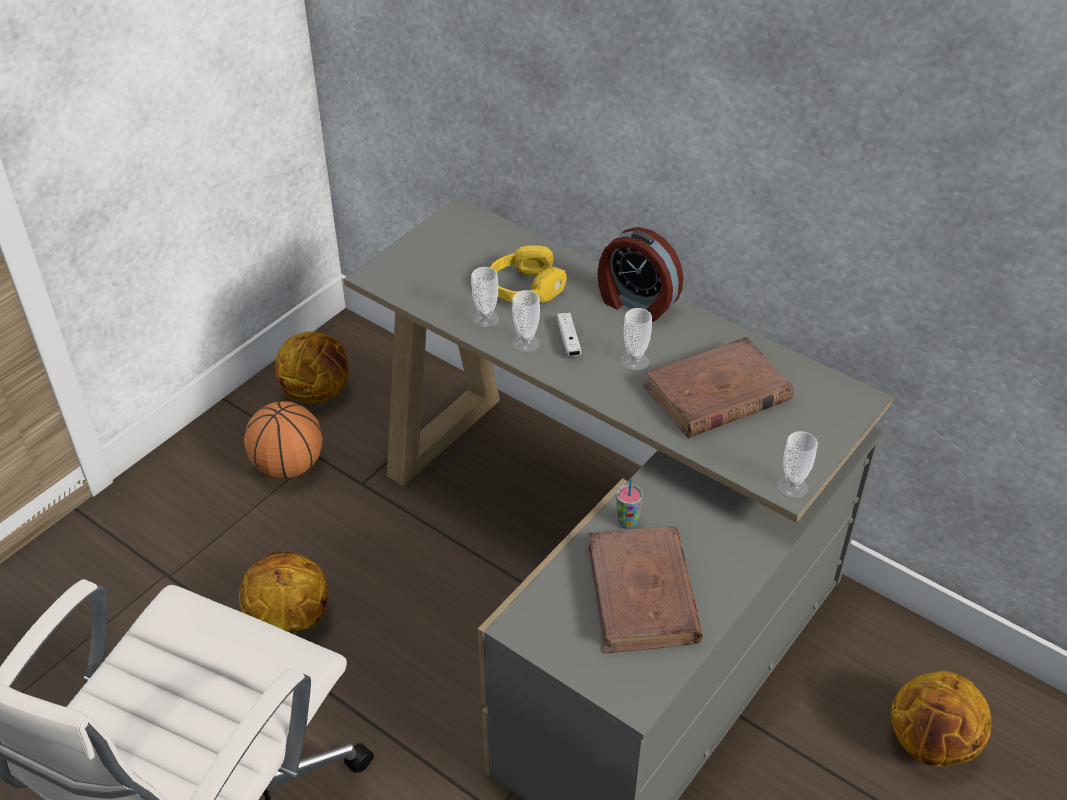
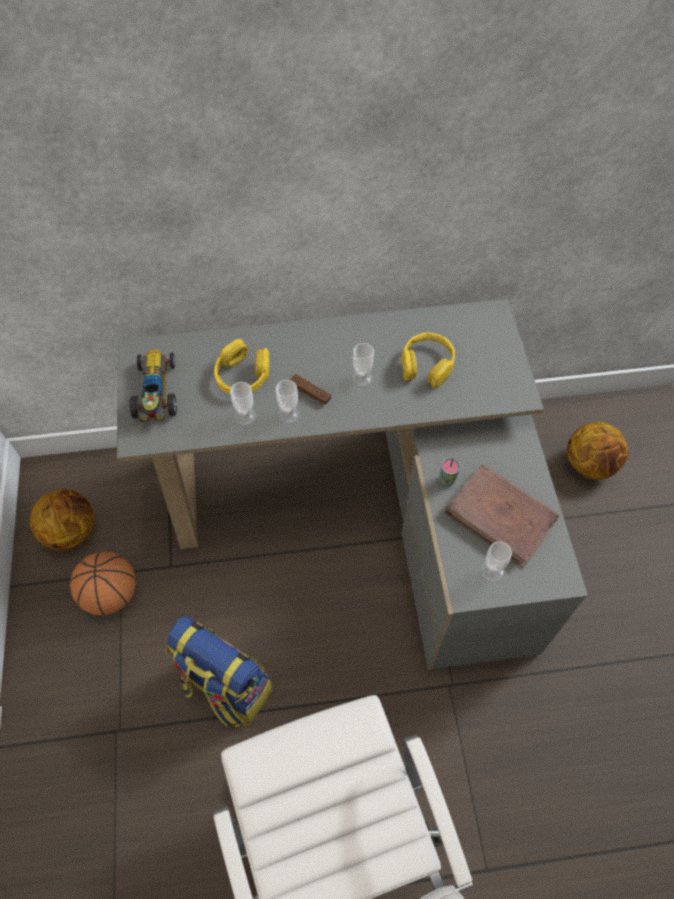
camera: 45 degrees left, 15 degrees up
basketball [239,552,329,633] -> backpack [166,616,273,728]
white game controller [557,312,581,357] -> brown game controller [290,374,331,405]
alarm clock [597,227,683,322] -> none
brown book [643,337,794,438] -> yellow headphones [402,333,455,388]
cup [777,431,818,499] -> cup moved to [480,541,512,582]
none -> toy car [129,349,177,422]

